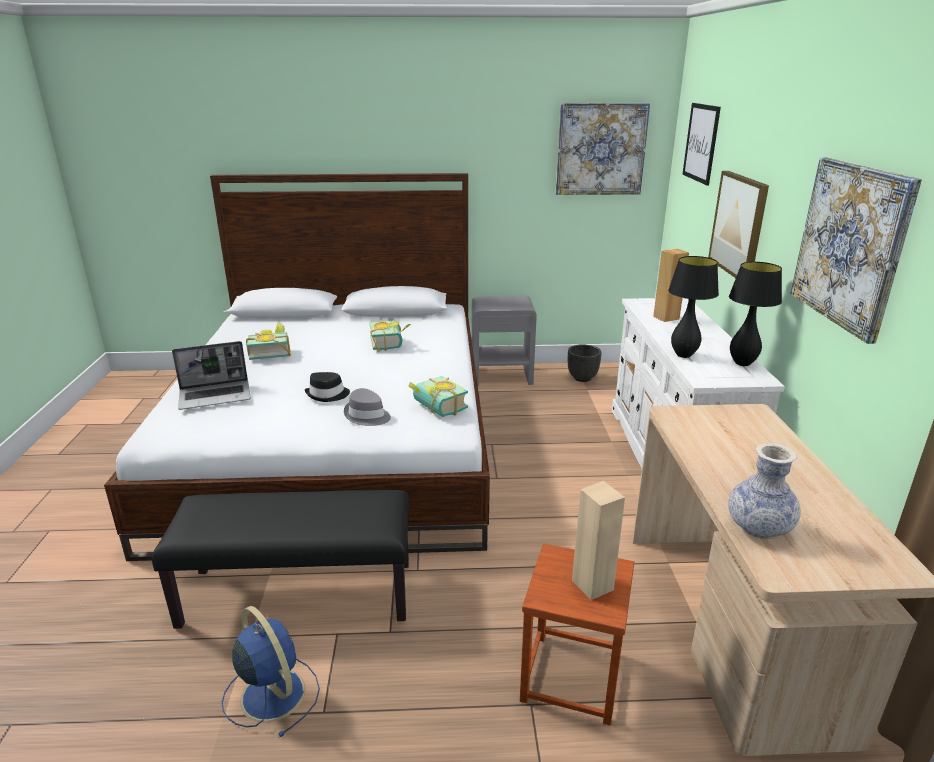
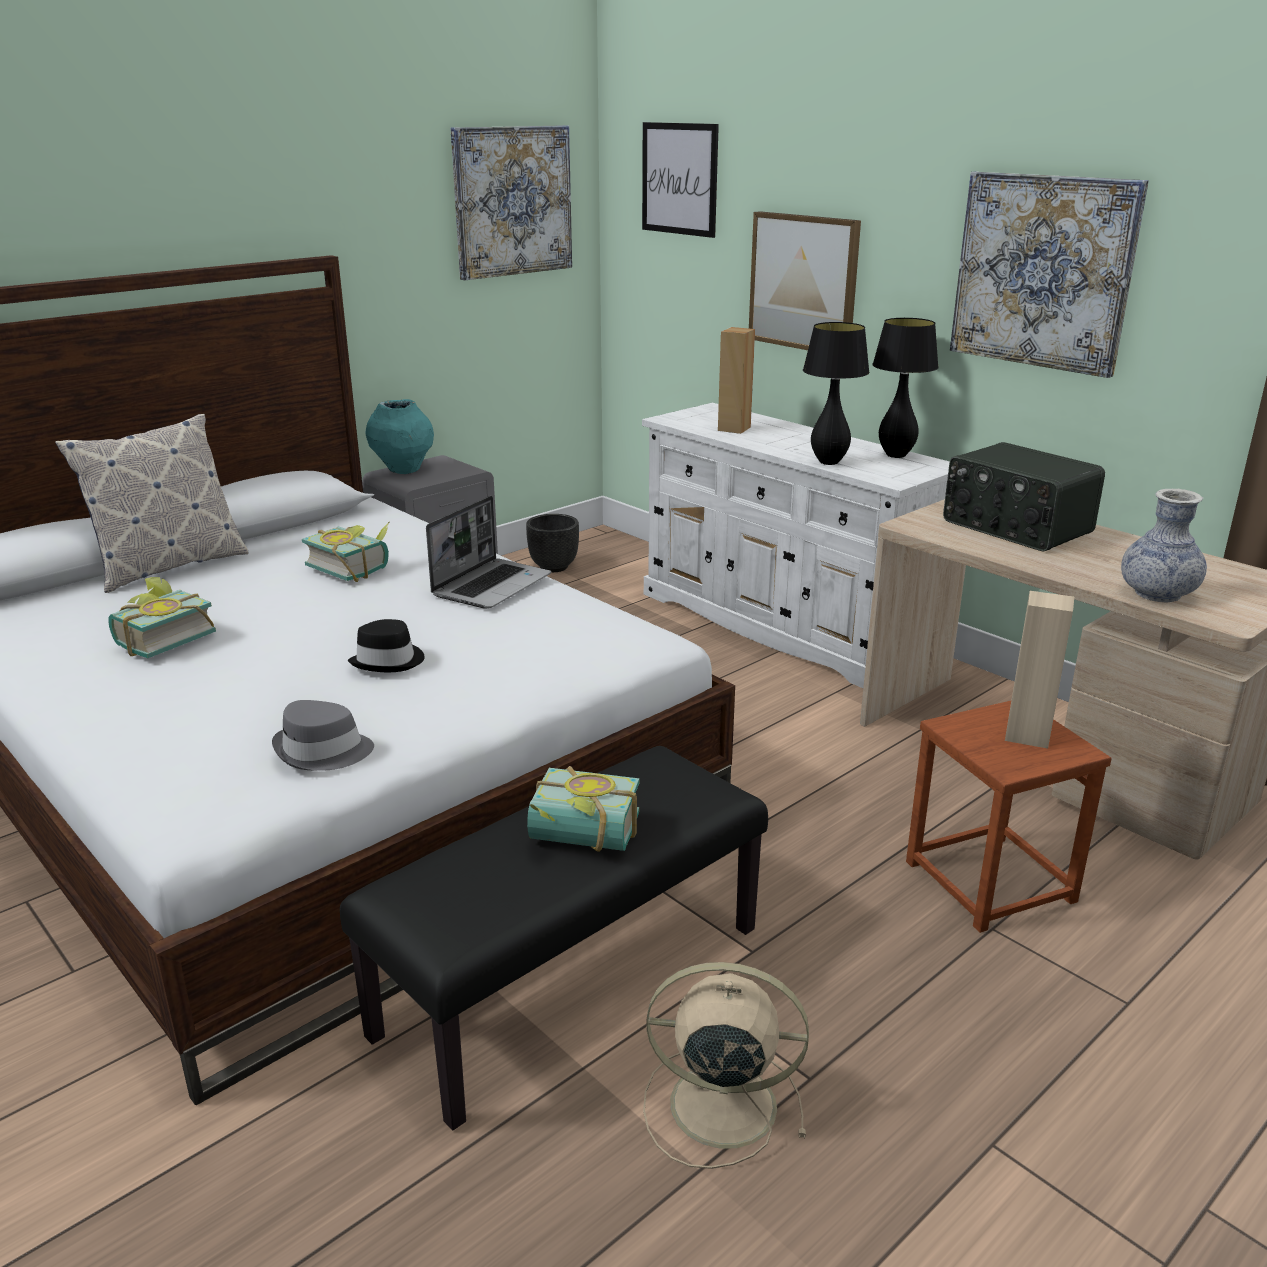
camera: 40 degrees left, 0 degrees up
laptop [172,341,251,410] -> laptop moved to [426,496,551,609]
blue fan [222,606,320,738] -> beige fan [643,962,809,1169]
grey hat [344,388,391,426] -> grey hat moved to [272,700,374,771]
book [408,376,468,417] -> book moved to [527,766,639,852]
none -> pillow [55,414,249,593]
none -> turquoise vase [366,399,434,474]
none -> radio [943,442,1105,552]

